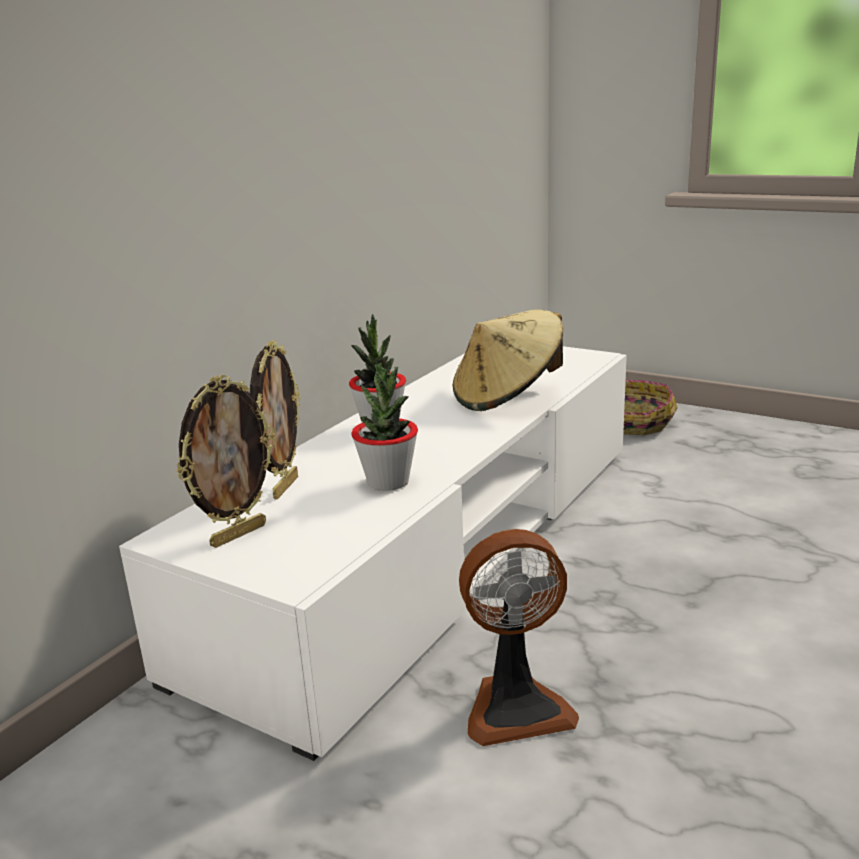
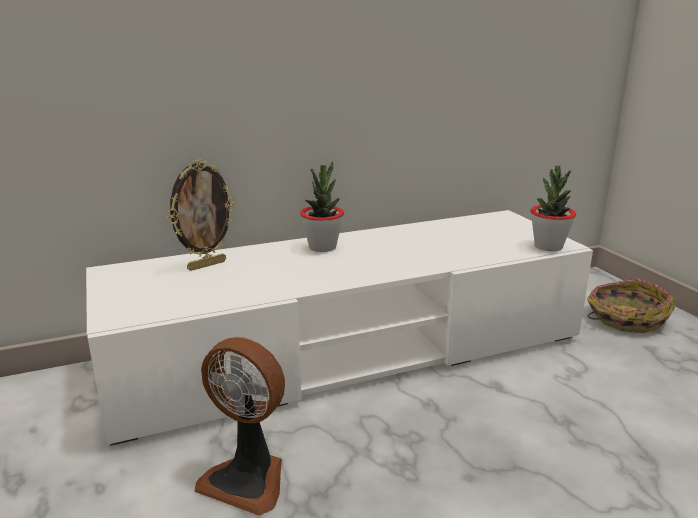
camera: 35 degrees right, 0 degrees up
picture frame [176,375,276,548] -> none
potted plant [351,363,418,491] -> potted plant moved to [531,166,576,251]
beige hat [453,309,564,411] -> none

